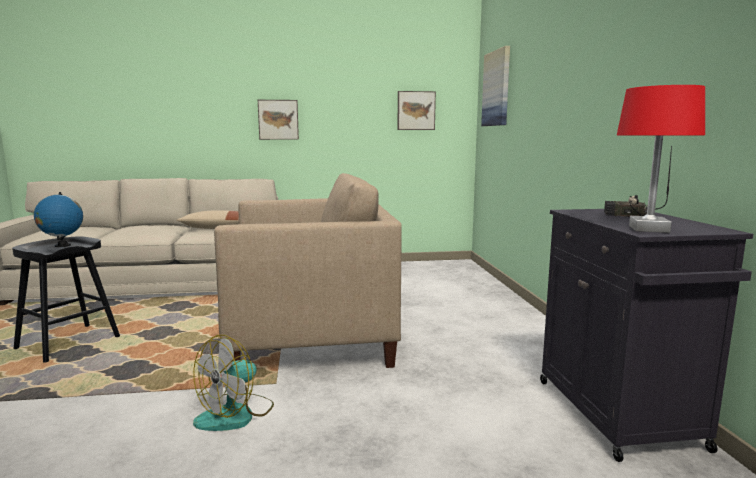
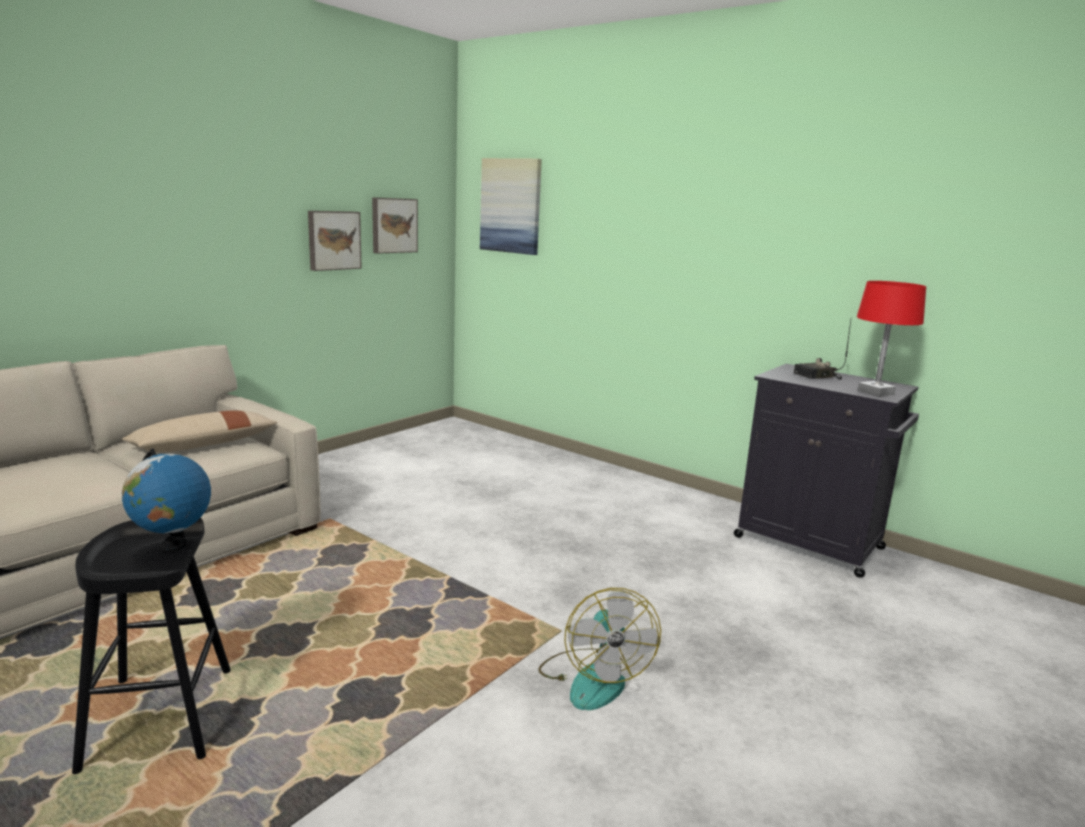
camera: 45 degrees left, 5 degrees up
beige armchair [214,173,402,368] -> none
picture [258,100,299,140] -> picture moved to [308,211,362,271]

